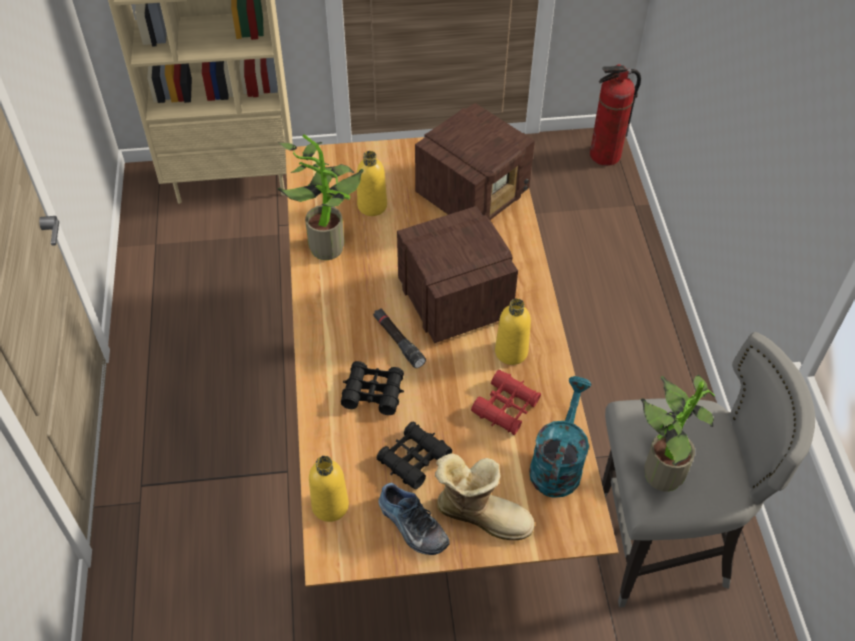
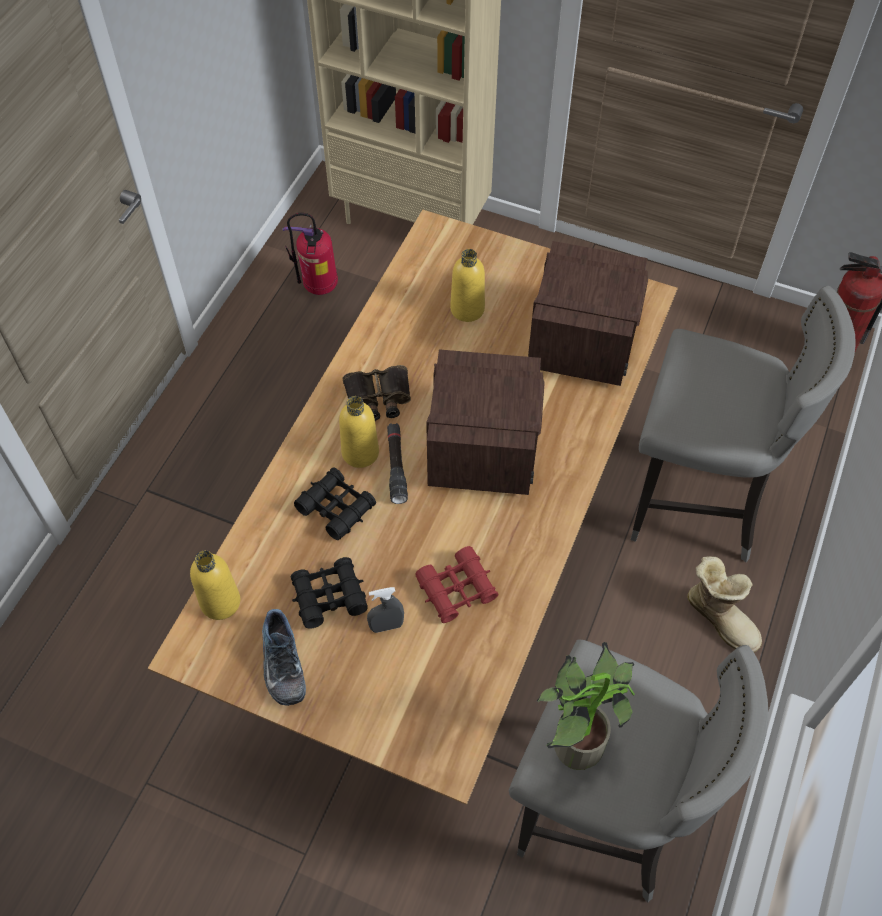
camera: 30 degrees right, 5 degrees up
potted plant [278,134,364,260] -> none
radio [415,103,535,220] -> radio turned 60 degrees counterclockwise [528,241,648,386]
boot [435,453,535,540] -> boot moved to [687,556,762,653]
yellow bottle [495,298,531,365] -> yellow bottle moved to [339,396,379,468]
turquoise watering can [529,376,592,498] -> none
none -> fire extinguisher [282,213,338,295]
none -> binoculars [342,365,411,421]
none -> grey spray bottle [367,587,404,633]
none -> grey stool [631,286,856,562]

